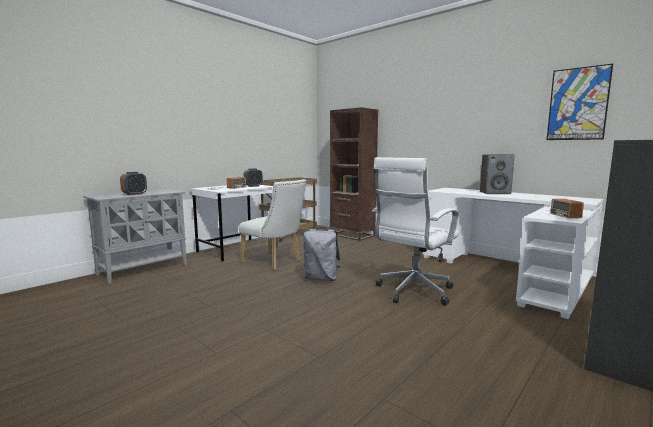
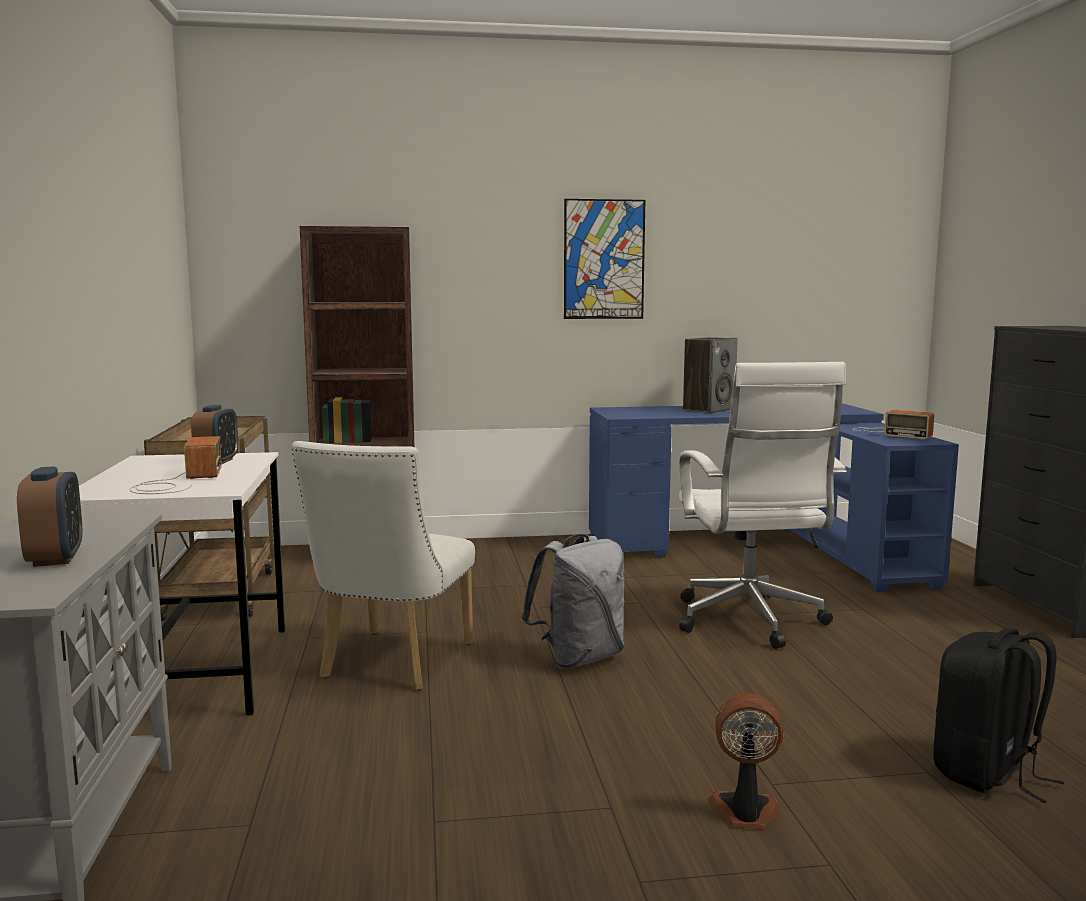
camera: 50 degrees left, 0 degrees up
white chair [239,179,307,270] -> white chair turned 120 degrees clockwise [292,441,475,691]
white desk [423,188,603,319] -> blue desk [589,403,959,592]
picture [547,64,613,140] -> picture moved to [564,199,645,319]
none -> fan [708,693,784,829]
none -> black backpack [934,628,1064,803]

